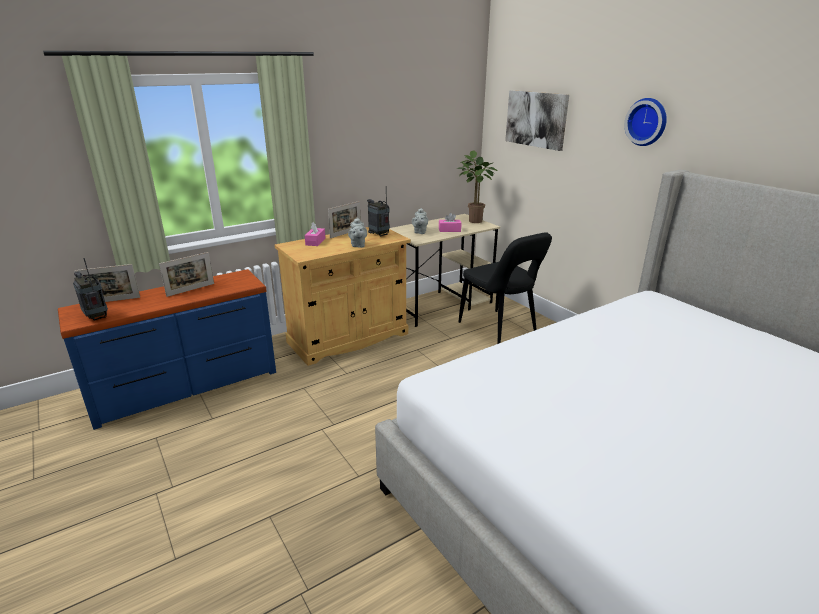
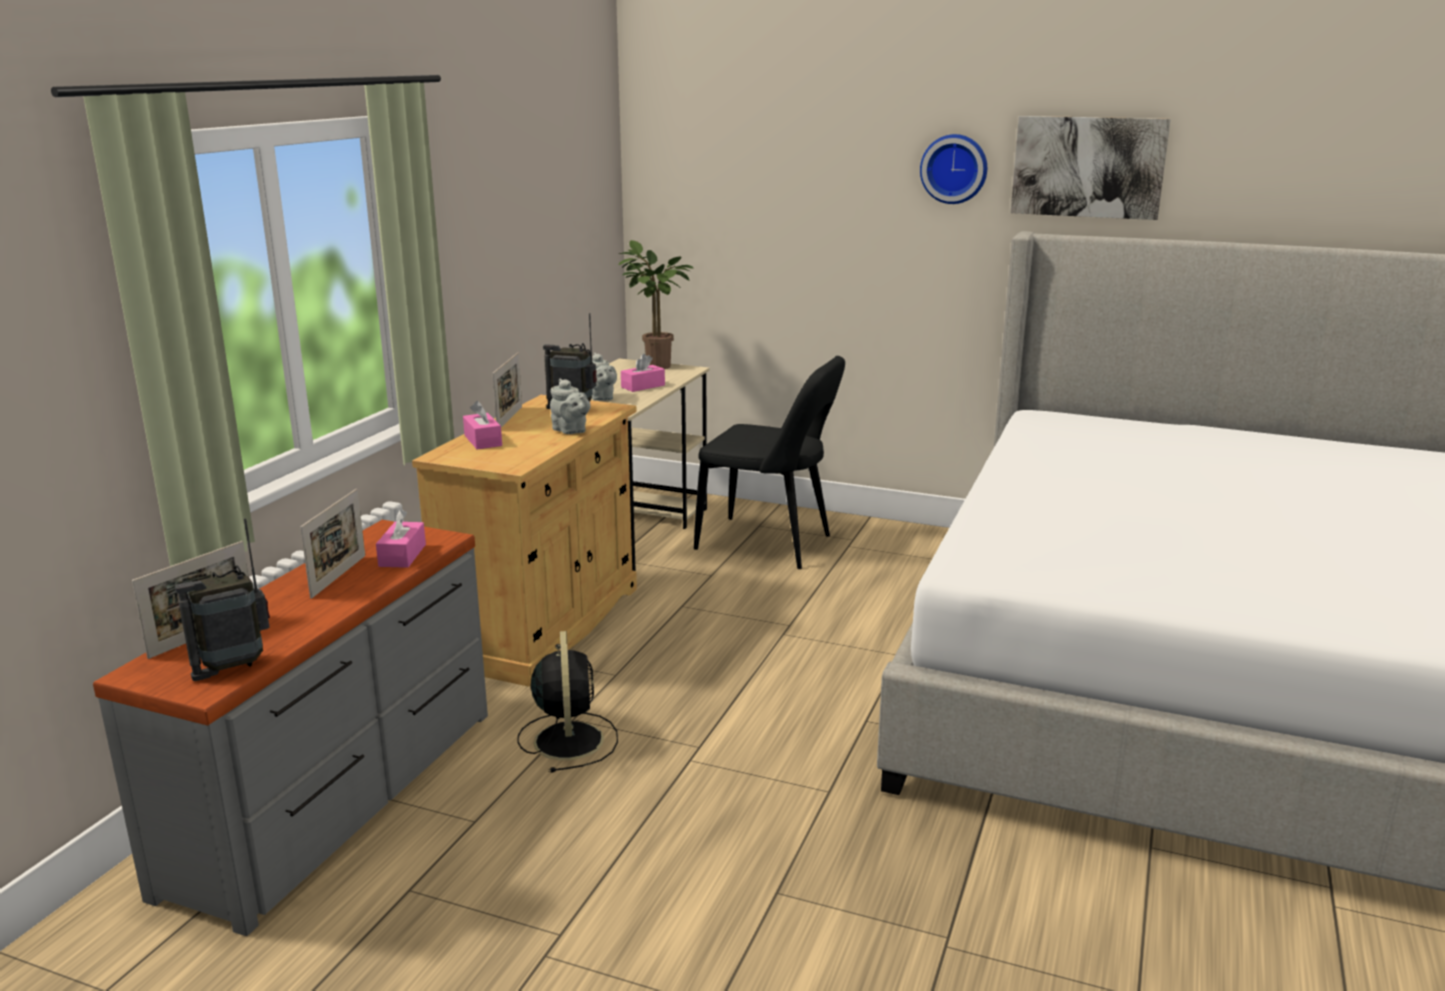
camera: 35 degrees left, 5 degrees down
blue dresser [58,269,276,430] -> grey dresser [93,520,488,936]
radio [73,258,108,321] -> radio turned 45 degrees counterclockwise [175,518,270,681]
picture [505,90,569,151] -> picture moved to [1010,116,1171,220]
none -> pink tissue box [376,510,426,568]
none -> black fan [518,631,618,773]

